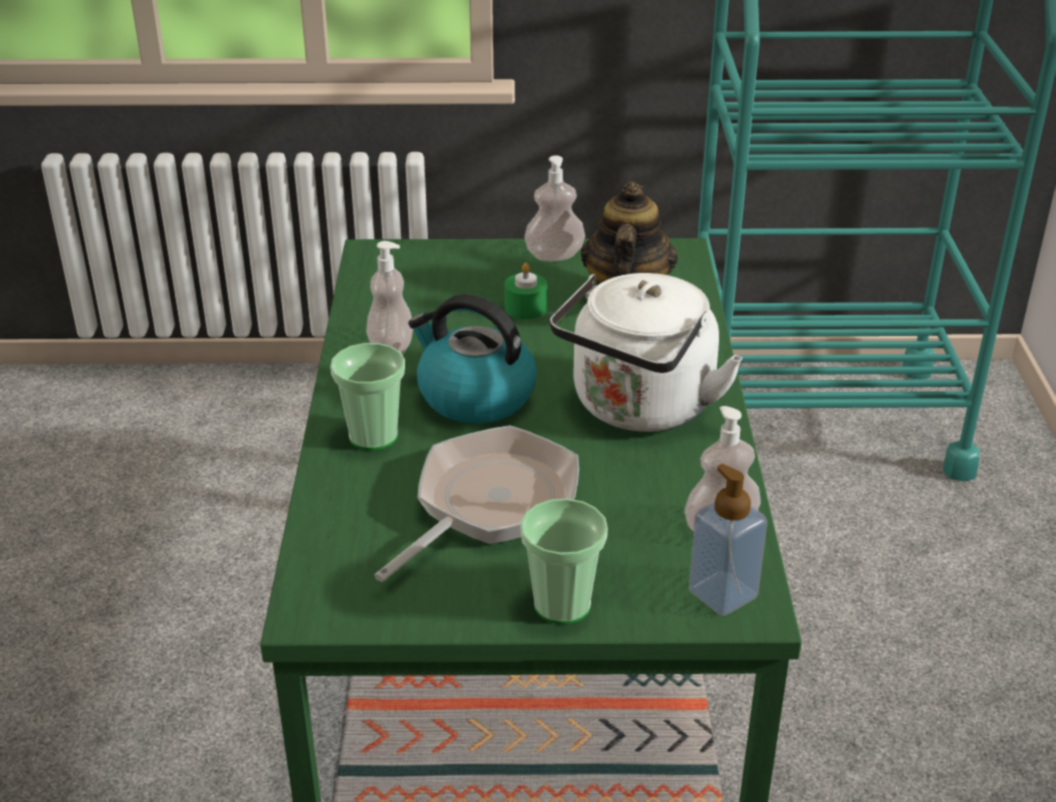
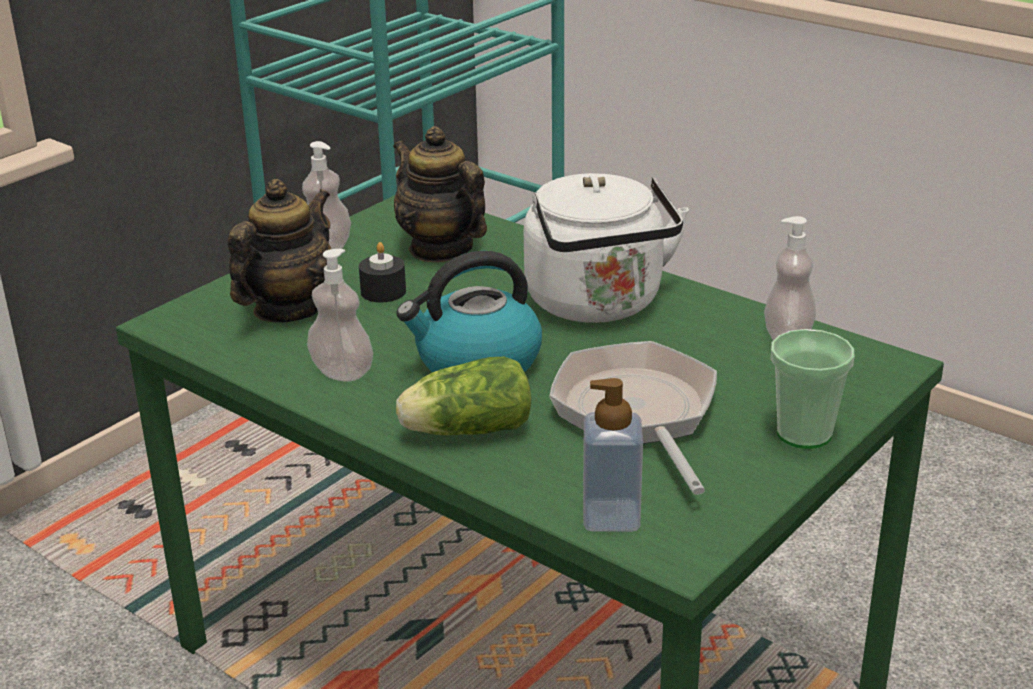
camera: 50 degrees left, 5 degrees down
cup [330,343,405,450] -> lettuce [396,357,531,435]
green candle [504,263,547,319] -> black candle [359,242,406,302]
soap dispenser [689,464,768,616] -> soap dispenser moved to [583,378,643,532]
none -> teapot [228,179,331,322]

